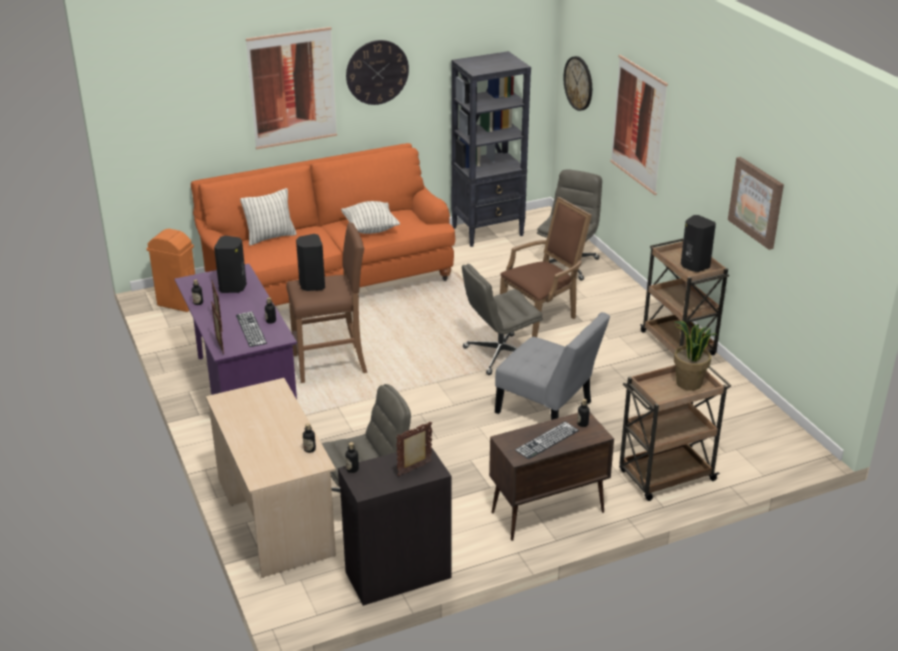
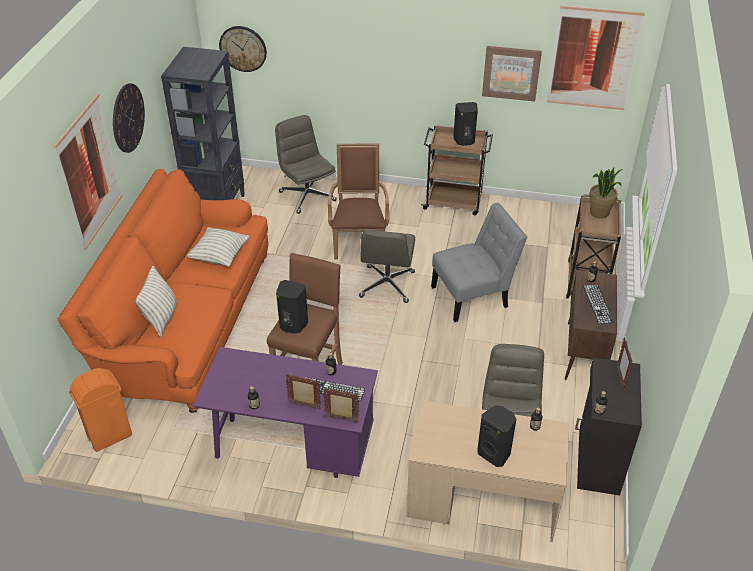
camera: 55 degrees left, 10 degrees up
black speaker [214,236,247,293] -> black speaker moved to [477,405,516,467]
picture [610,55,668,195] -> picture moved to [547,6,645,110]

